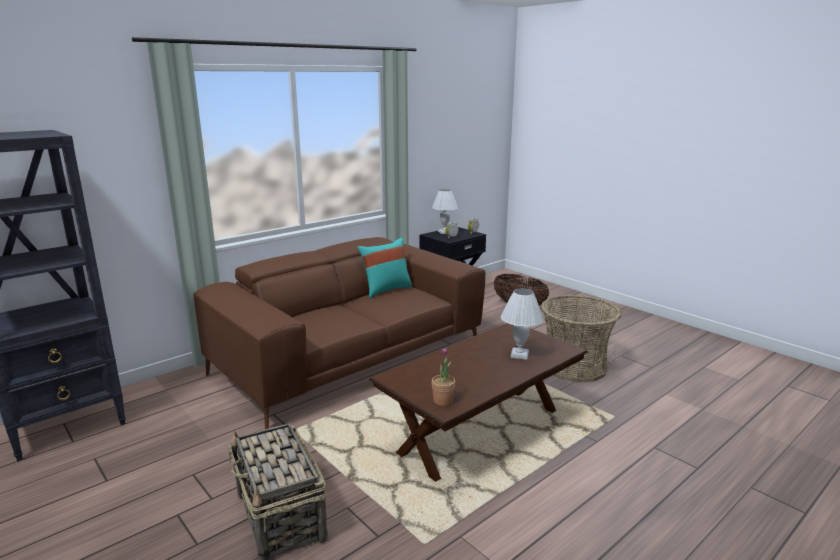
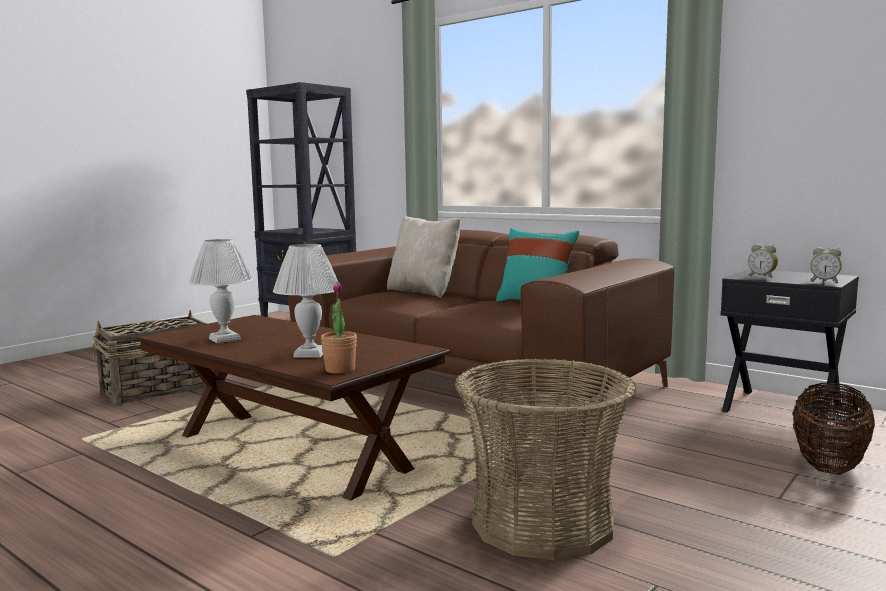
camera: 80 degrees right, 10 degrees down
white table lamp [432,189,458,234] -> white table lamp moved to [189,239,253,343]
potted plant [432,347,455,406] -> potted plant moved to [321,282,357,374]
none -> beige pillow [387,216,461,298]

